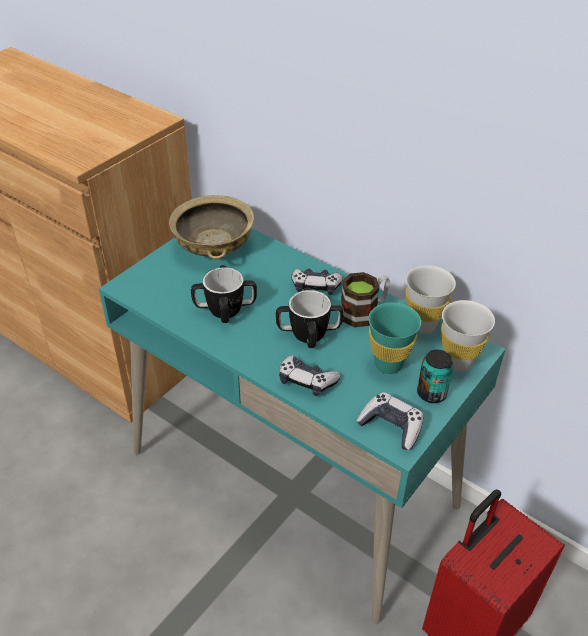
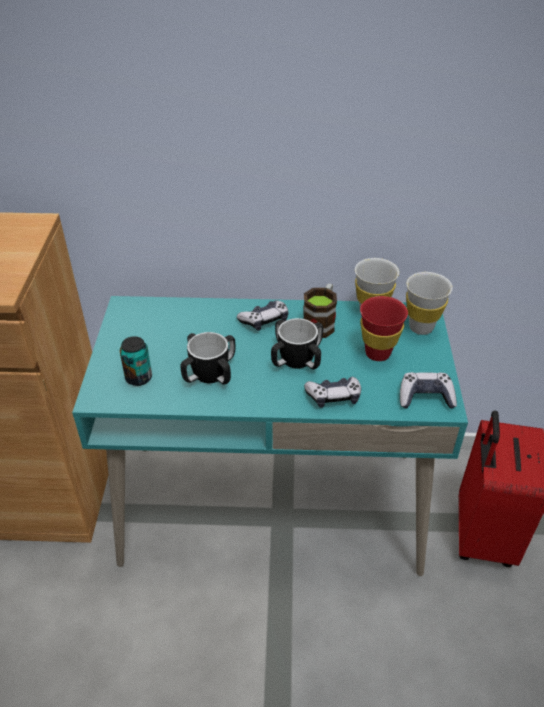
camera: 35 degrees left, 0 degrees up
beige bowl [169,195,254,260] -> none
turquoise cup [368,302,421,374] -> red cup [360,296,408,361]
can [417,350,453,403] -> can moved to [120,336,152,386]

